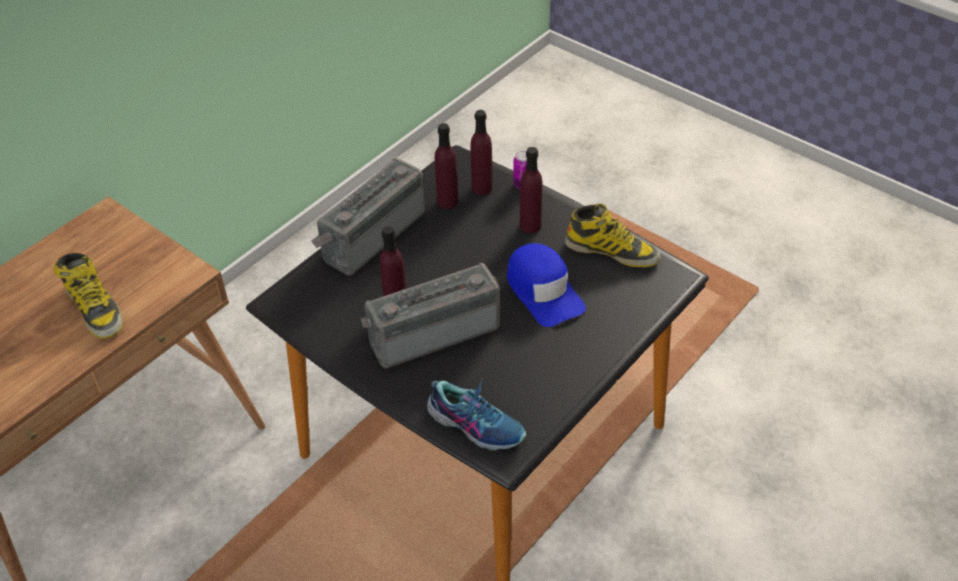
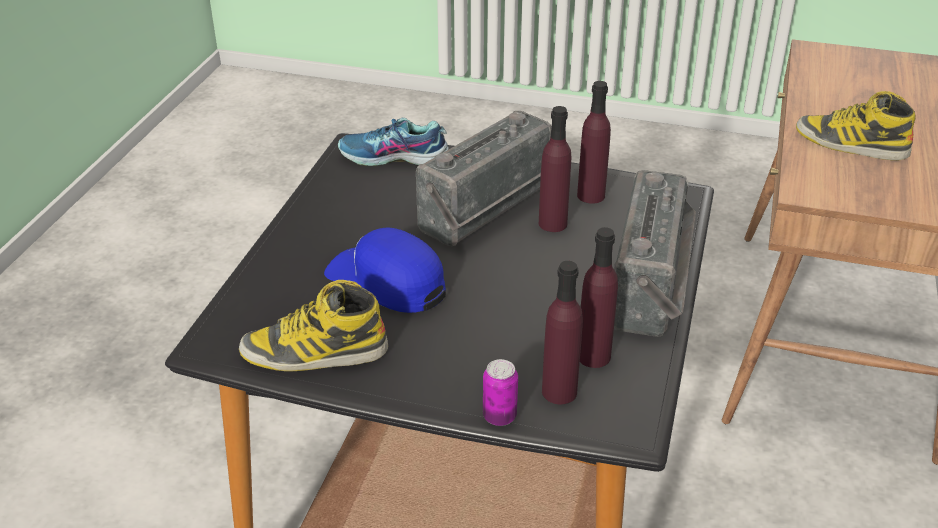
camera: 155 degrees right, 10 degrees down
purple bottle [520,147,542,233] -> purple bottle moved to [577,81,611,204]

